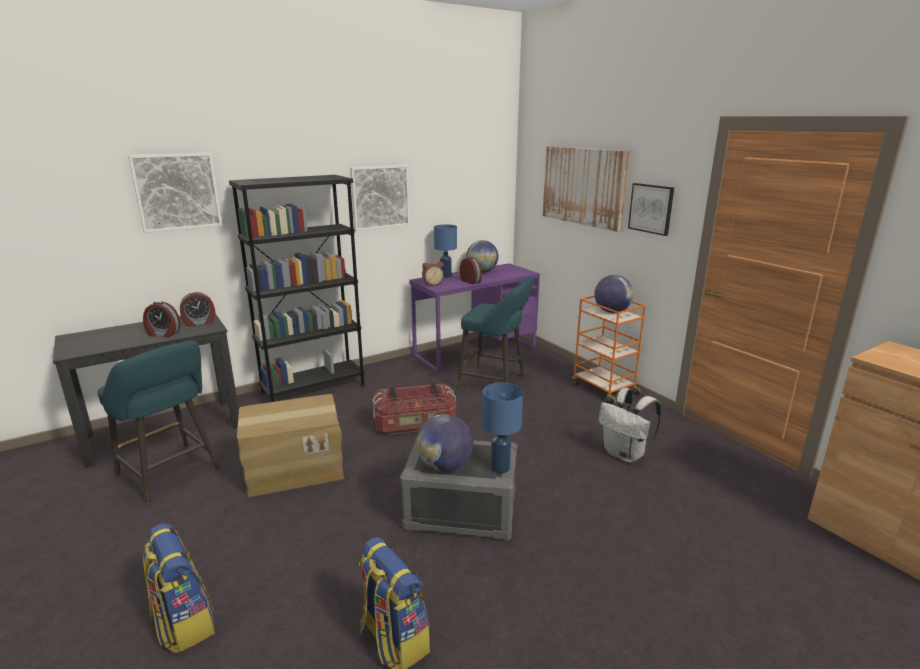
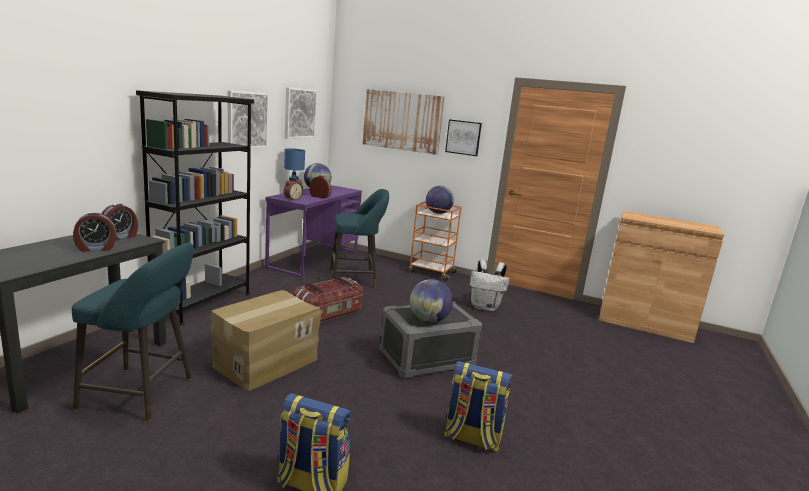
camera: 35 degrees left, 5 degrees down
picture [128,153,222,233] -> picture moved to [285,87,317,139]
blue table lamp [482,383,523,474] -> none

